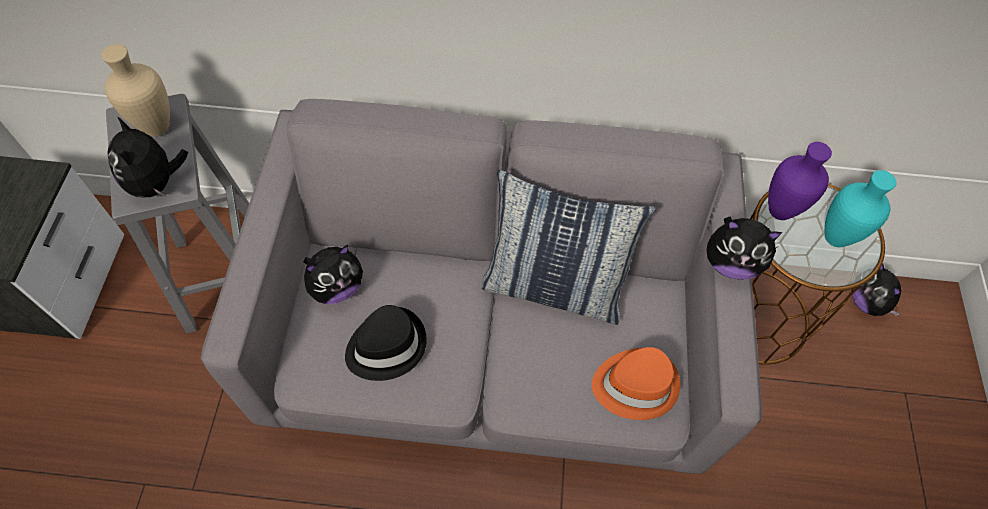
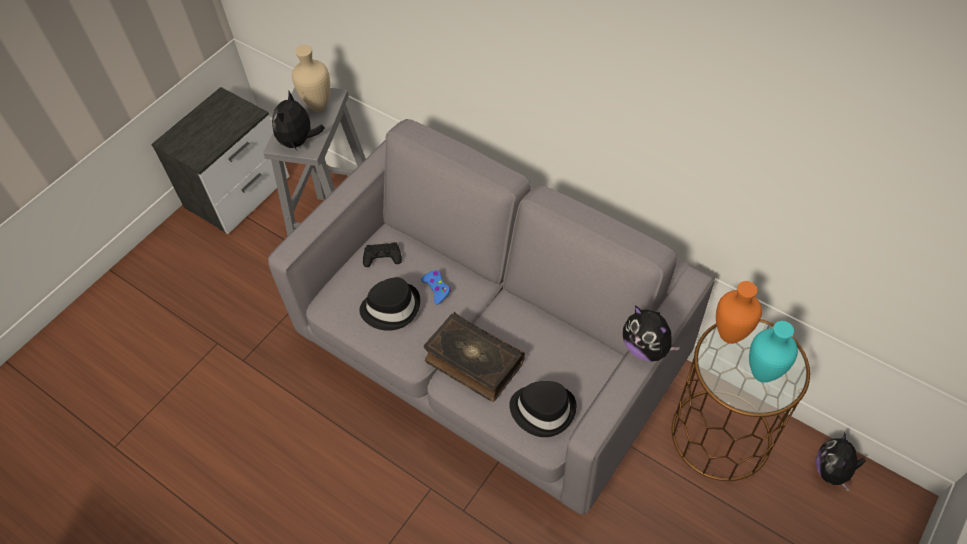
camera: 35 degrees right, 5 degrees down
plush toy [304,245,363,304] -> black game controller [363,242,402,267]
pillow [481,169,656,325] -> none
orange hat [592,347,680,420] -> black hat [509,381,577,437]
purple vase [768,142,832,220] -> orange vase [716,281,762,344]
none -> blue game controller [421,270,450,305]
none -> book [424,312,525,402]

